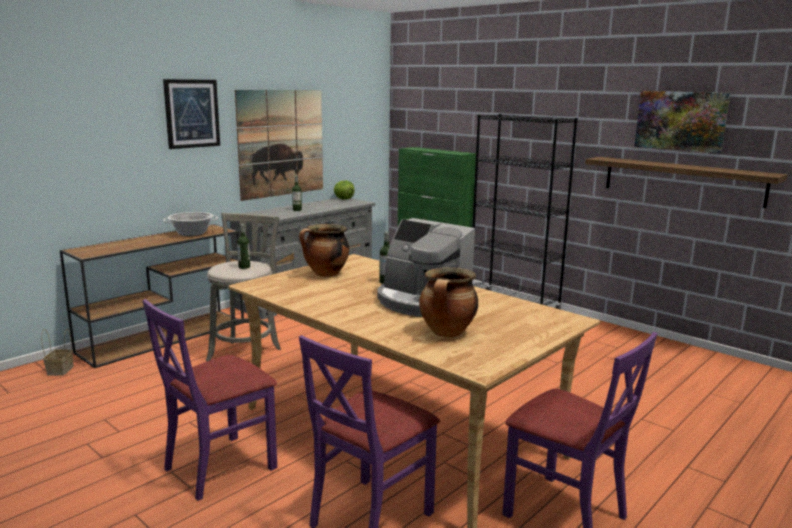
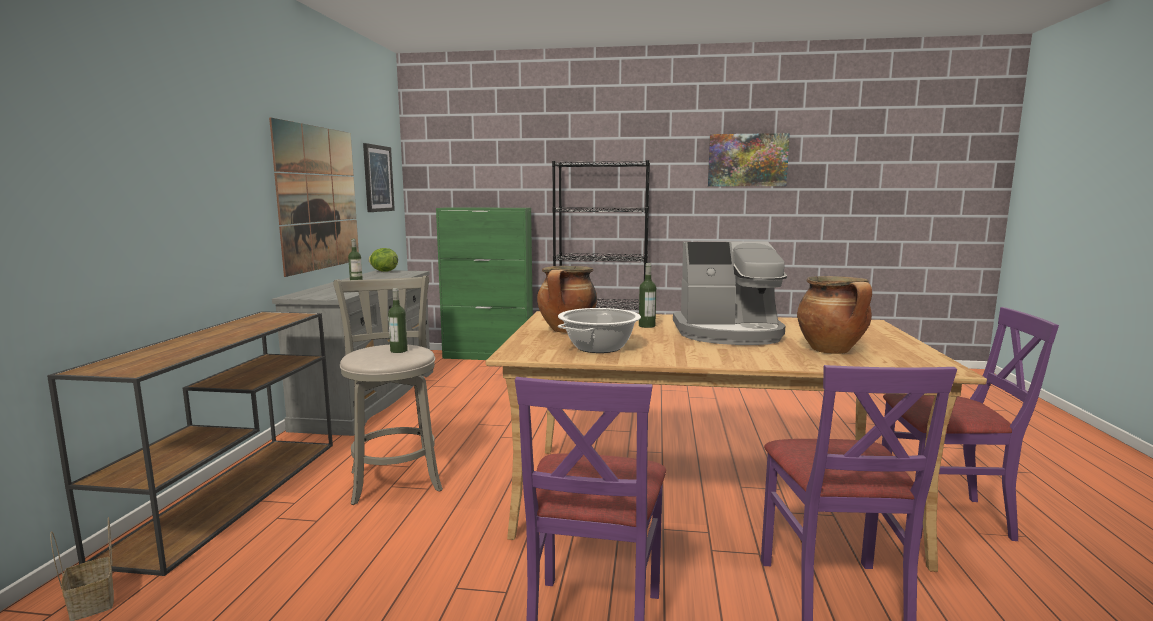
camera: 35 degrees left, 5 degrees down
picture [163,79,220,149] -> picture moved to [363,143,395,212]
cooking pot [163,212,218,236] -> cooking pot moved to [558,308,641,353]
shelf [585,157,787,208] -> none

